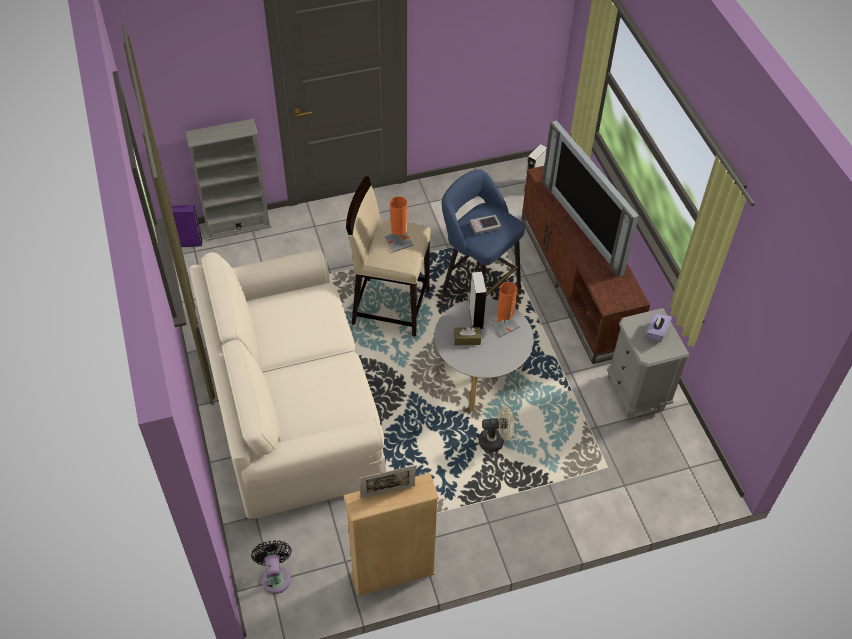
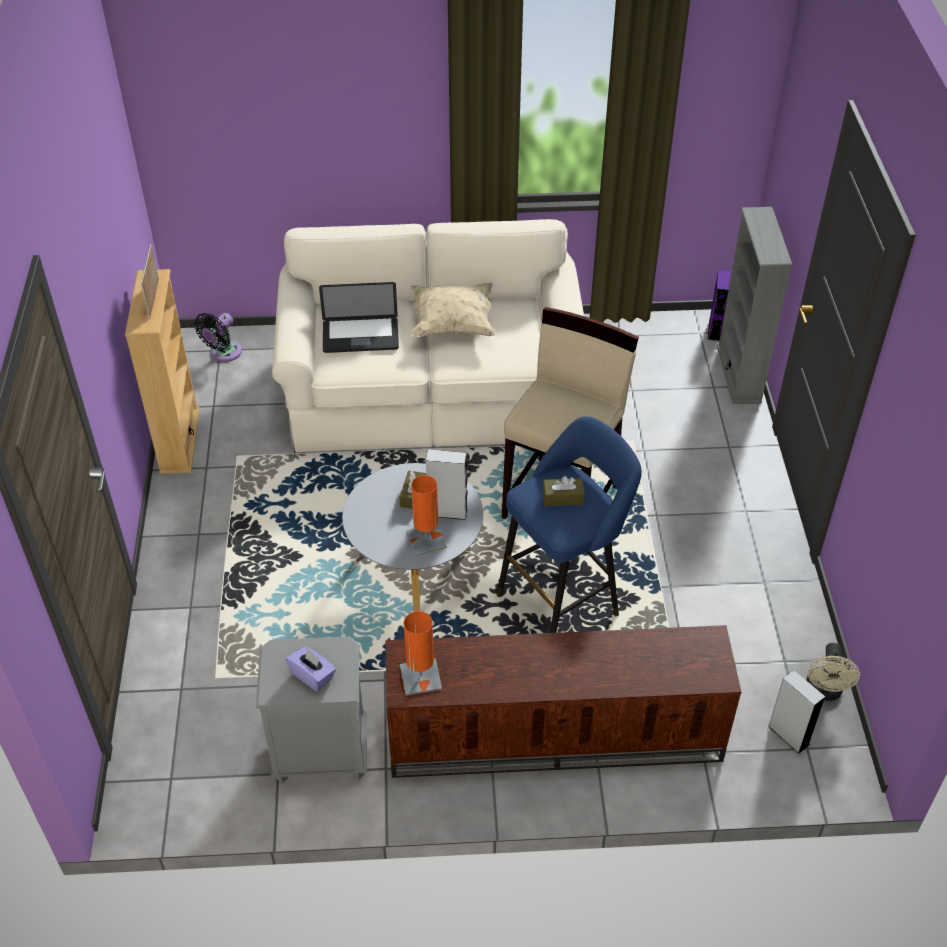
camera: 105 degrees right, 5 degrees down
black fan [251,540,292,594] -> black fan turned 120 degrees clockwise [194,313,242,362]
orange table lamp [384,196,414,252] -> orange table lamp moved to [400,611,442,695]
book [470,215,502,234] -> brown tissue box [543,476,585,506]
beige fan [479,406,514,452] -> beige fan moved to [806,643,860,701]
television [542,120,639,277] -> none
none -> laptop [319,282,399,353]
none -> beige pillow [410,283,496,337]

